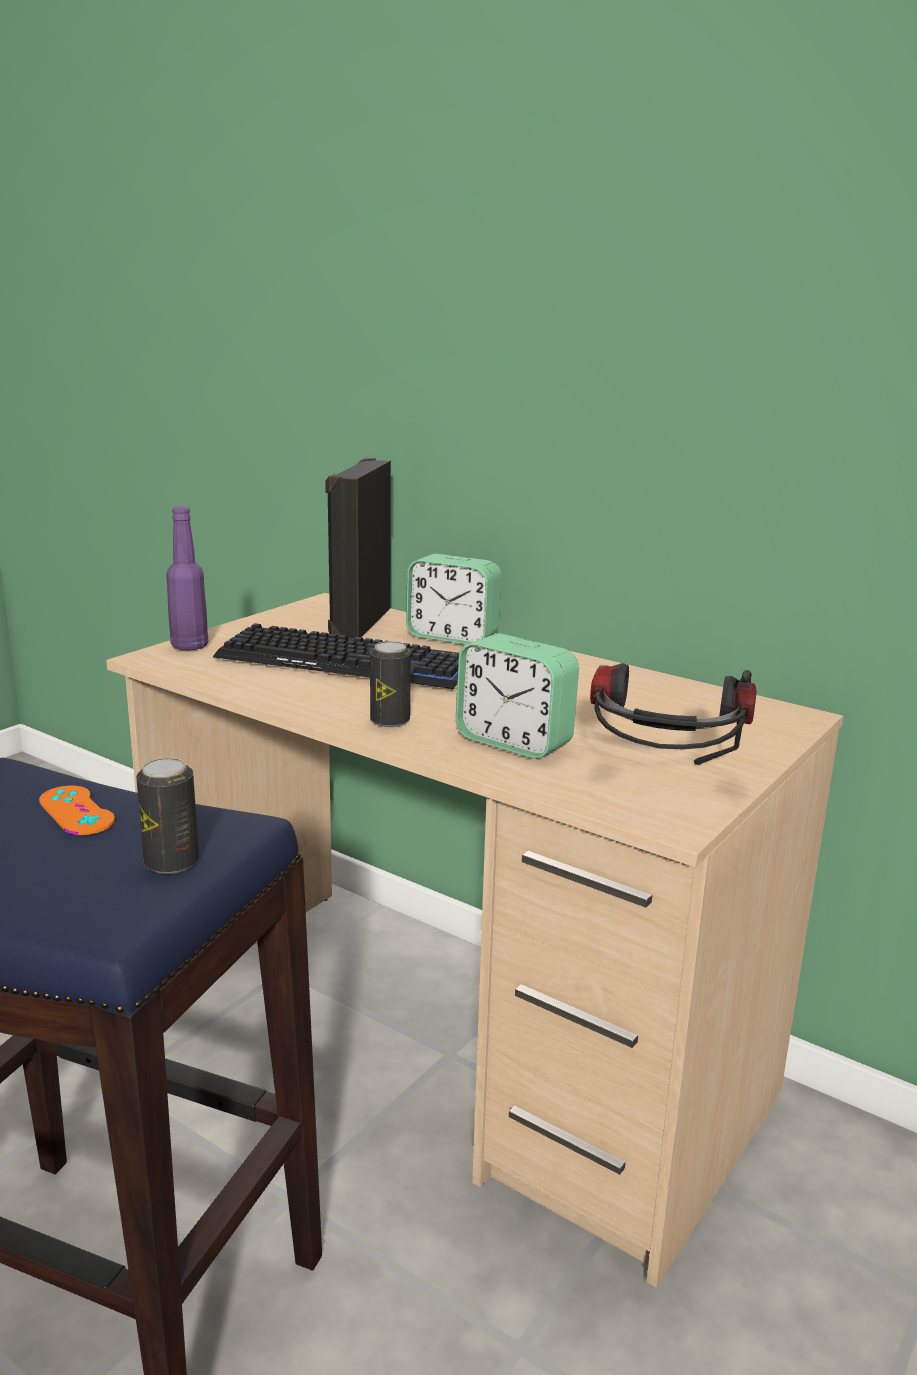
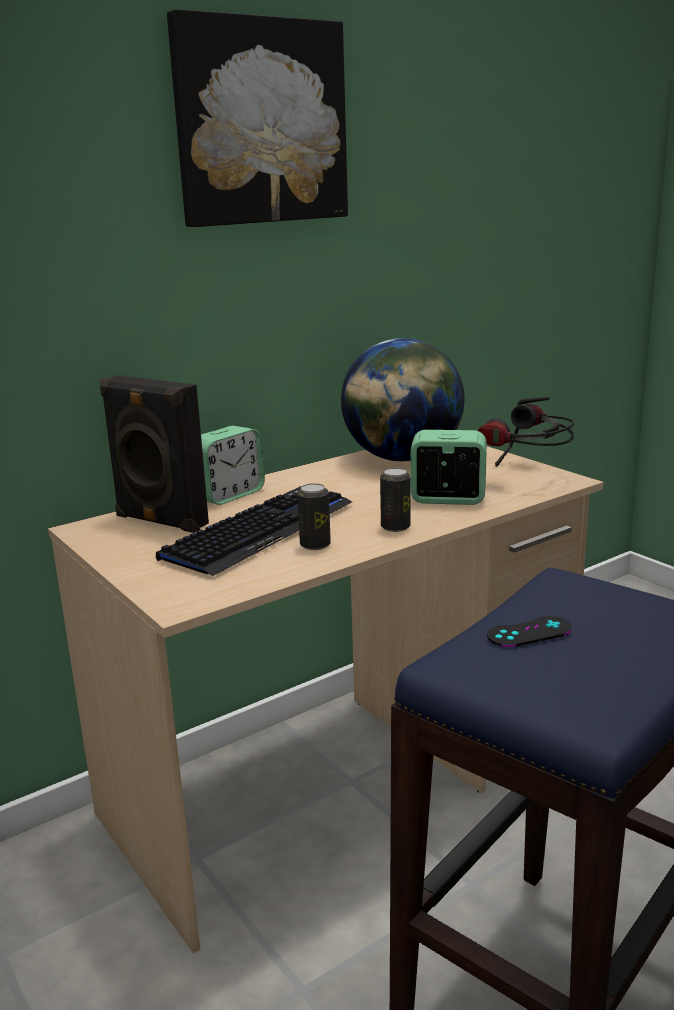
camera: 70 degrees left, 0 degrees up
orange game controller [39,786,115,835] -> black game controller [487,616,572,647]
can [136,758,199,874] -> can moved to [297,483,331,550]
purple bottle [166,507,208,651] -> none
alarm clock [456,634,579,759] -> alarm clock turned 135 degrees counterclockwise [411,430,487,505]
none -> picture [167,9,348,227]
none -> globe [341,338,465,461]

